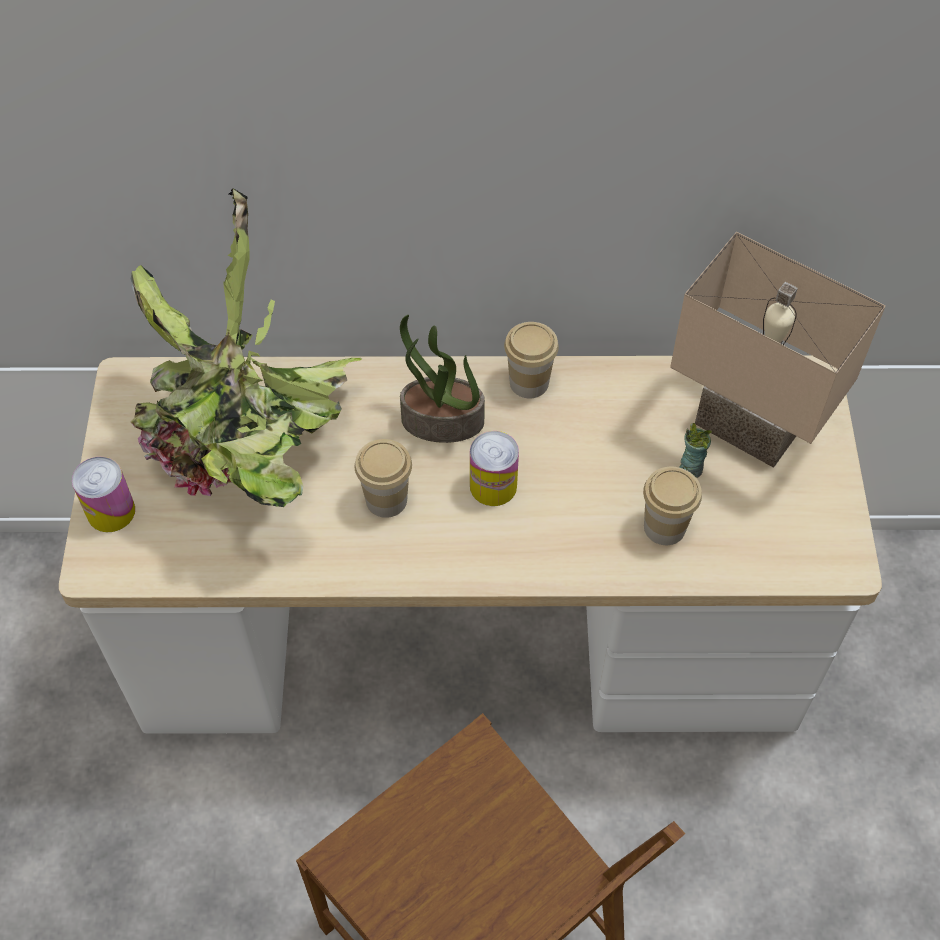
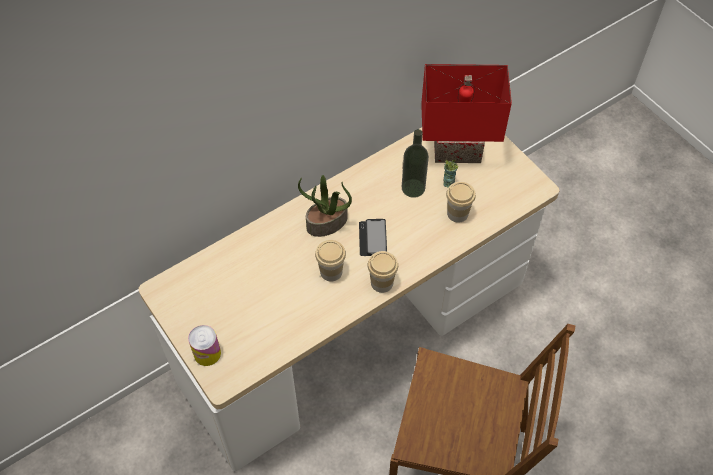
camera: 35 degrees left, 0 degrees up
potted plant [130,188,363,507] -> none
can [470,431,519,506] -> phone [359,219,387,256]
cup [504,322,559,398] -> cup moved to [367,251,398,293]
beige table lamp [670,232,885,468] -> red table lamp [421,64,512,163]
none -> bottle [402,129,429,198]

